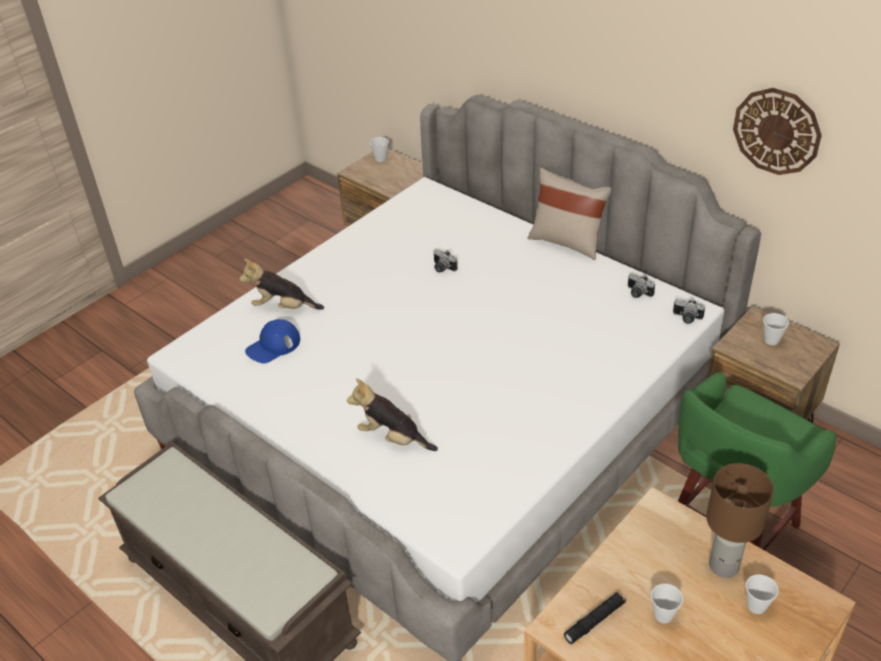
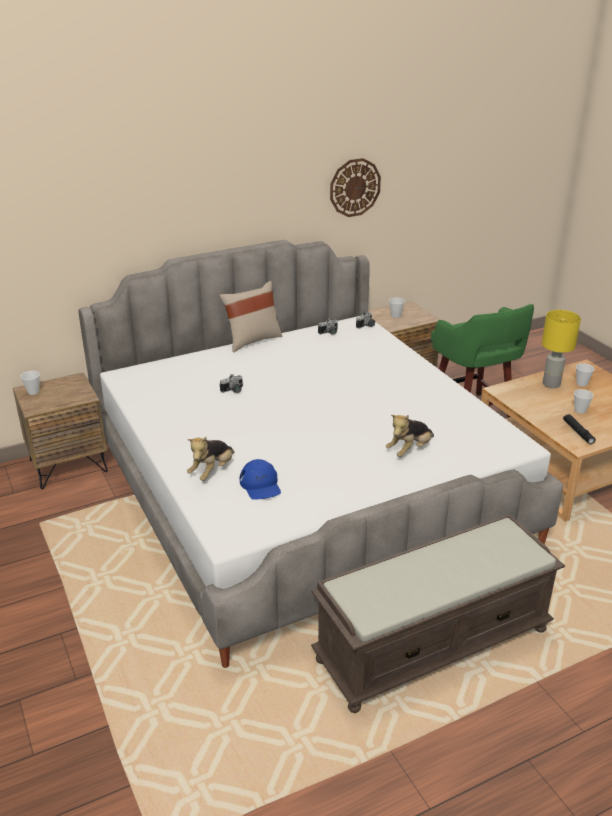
camera: 70 degrees left, 10 degrees down
brown table lamp [706,463,774,578] -> yellow table lamp [542,310,581,388]

